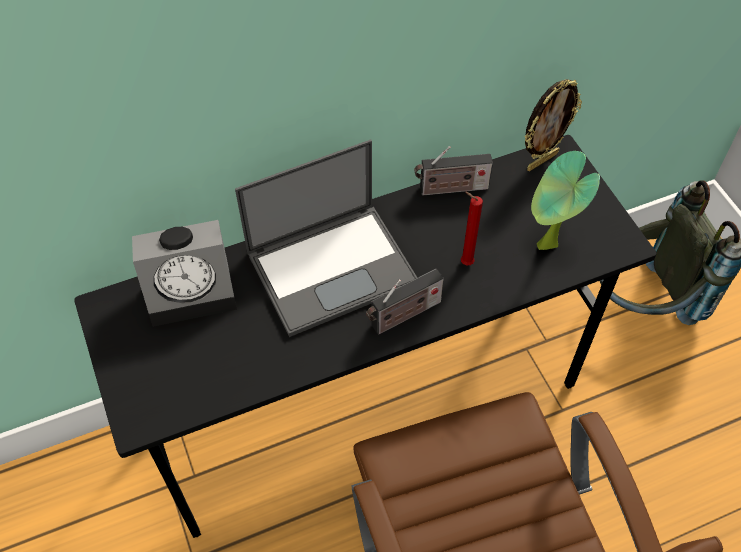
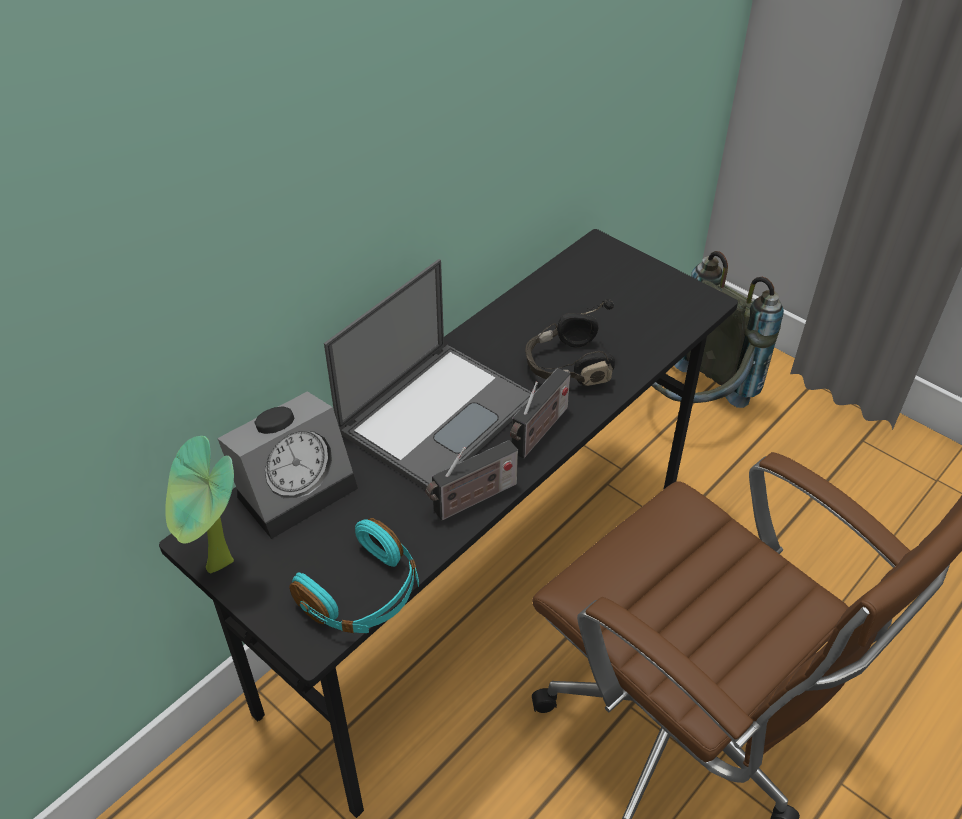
camera: 25 degrees left, 10 degrees down
radio [414,146,493,196] -> radio moved to [426,440,518,521]
red candle [461,192,483,265] -> black headphones [525,299,615,386]
picture frame [525,79,582,171] -> none
potted plant [531,151,600,250] -> potted plant moved to [165,436,234,574]
none -> turquoise headphones [289,518,419,633]

